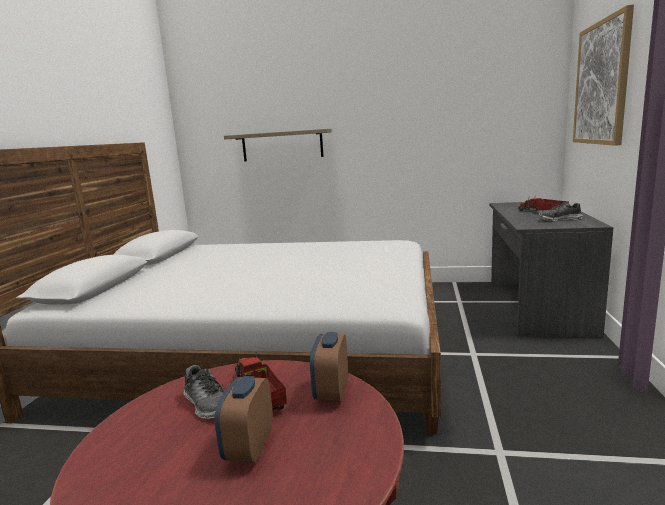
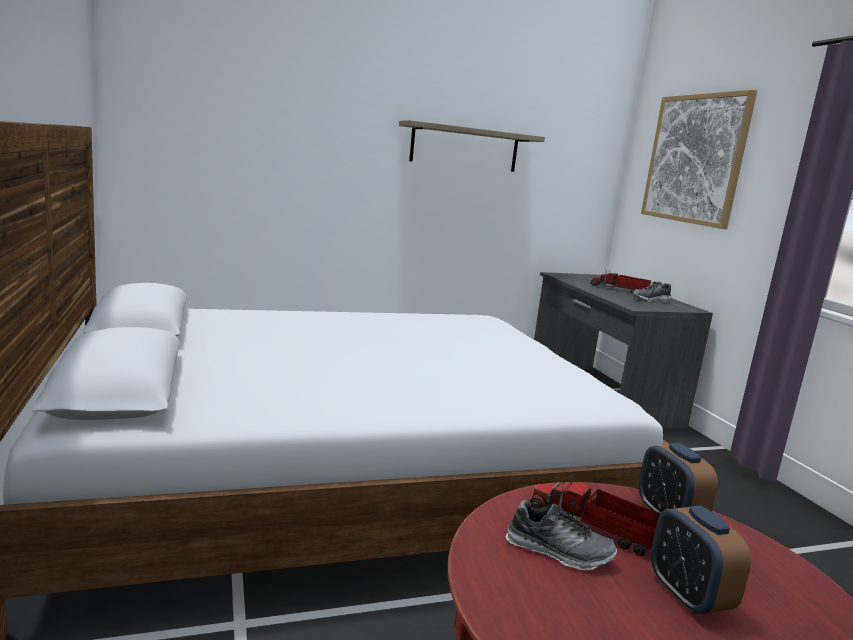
camera: 30 degrees left, 0 degrees up
shelf [224,129,332,161] -> shelf moved to [399,120,545,172]

